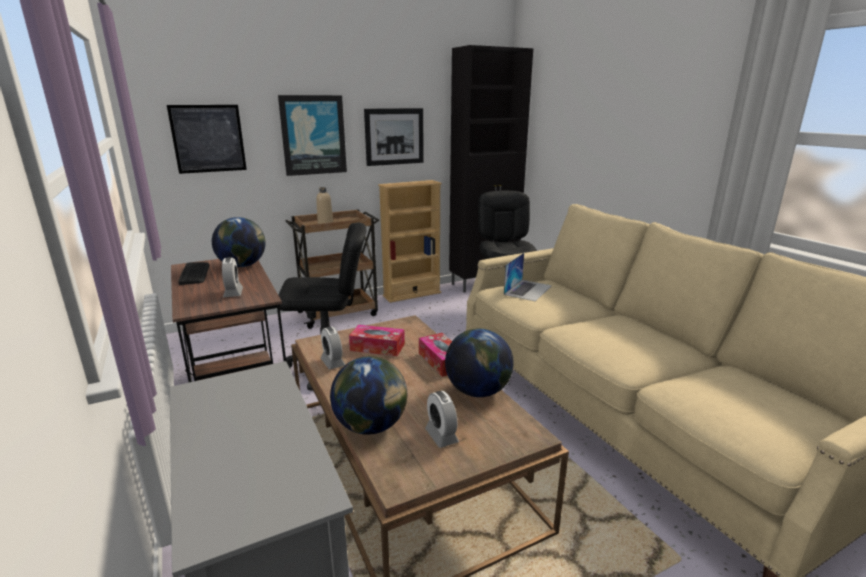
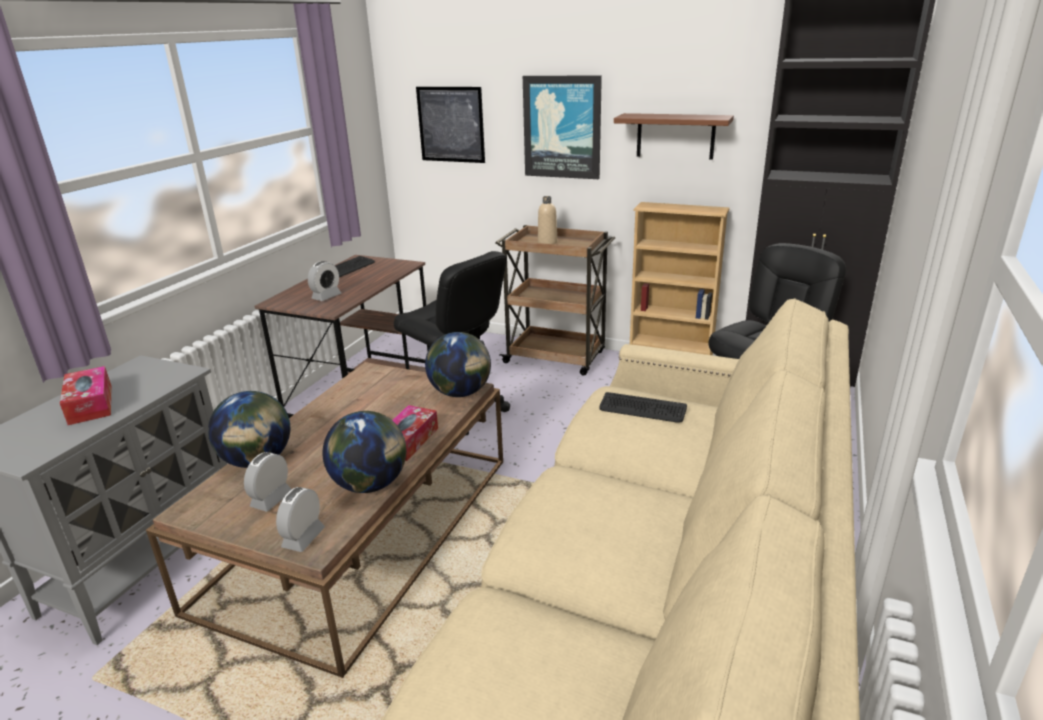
camera: 50 degrees right, 5 degrees up
globe [212,217,266,267] -> globe moved to [425,332,491,397]
alarm clock [321,327,345,369] -> alarm clock moved to [276,487,325,552]
tissue box [349,325,405,356] -> tissue box moved to [60,366,112,425]
picture [364,108,424,166] -> brown shelf [614,113,734,160]
laptop [504,253,552,301] -> keyboard [599,392,687,423]

